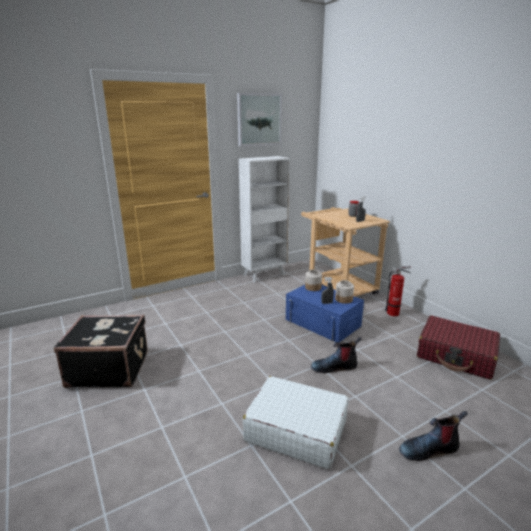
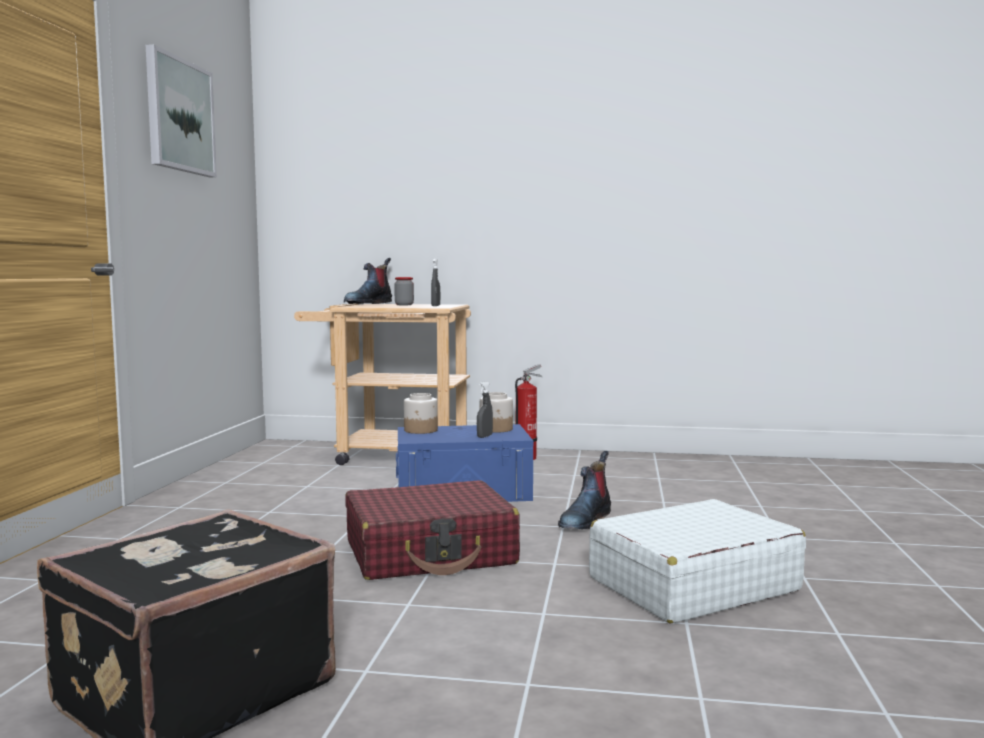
camera: 50 degrees left, 15 degrees down
white bookcase [239,156,290,282] -> none
boot [399,411,468,461] -> boot moved to [344,258,392,304]
red suitcase [417,315,500,380] -> red suitcase moved to [345,480,520,580]

